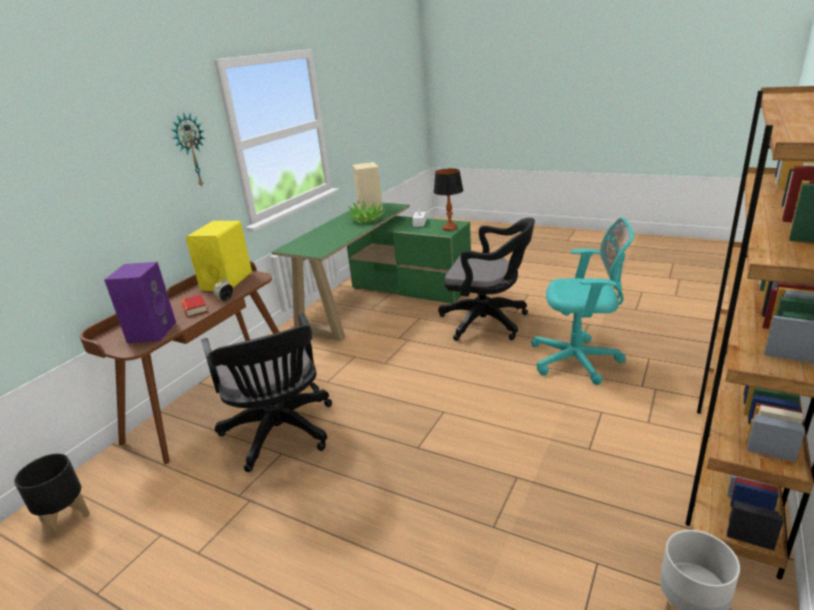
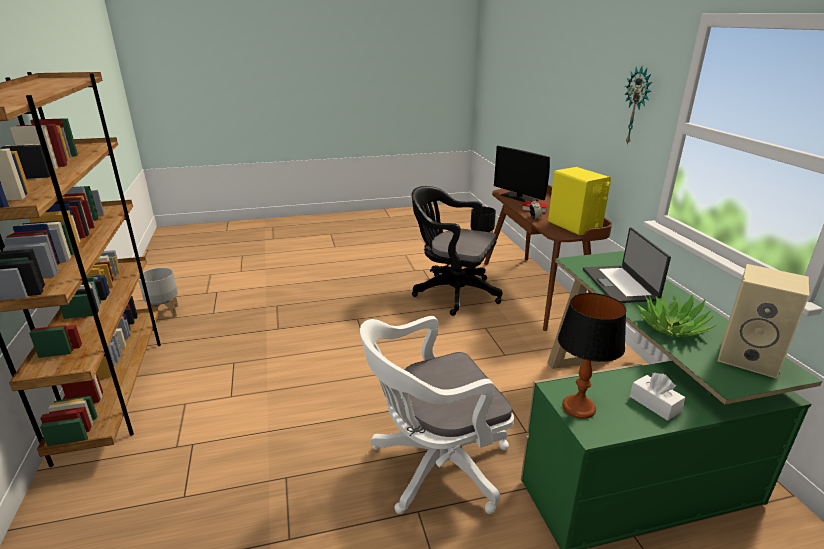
camera: 135 degrees right, 0 degrees up
purple speaker [104,262,176,343] -> monitor [494,146,550,202]
black office chair [438,218,535,341] -> white office chair [360,316,514,514]
turquoise office chair [531,217,634,385] -> none
none -> laptop [583,228,671,303]

